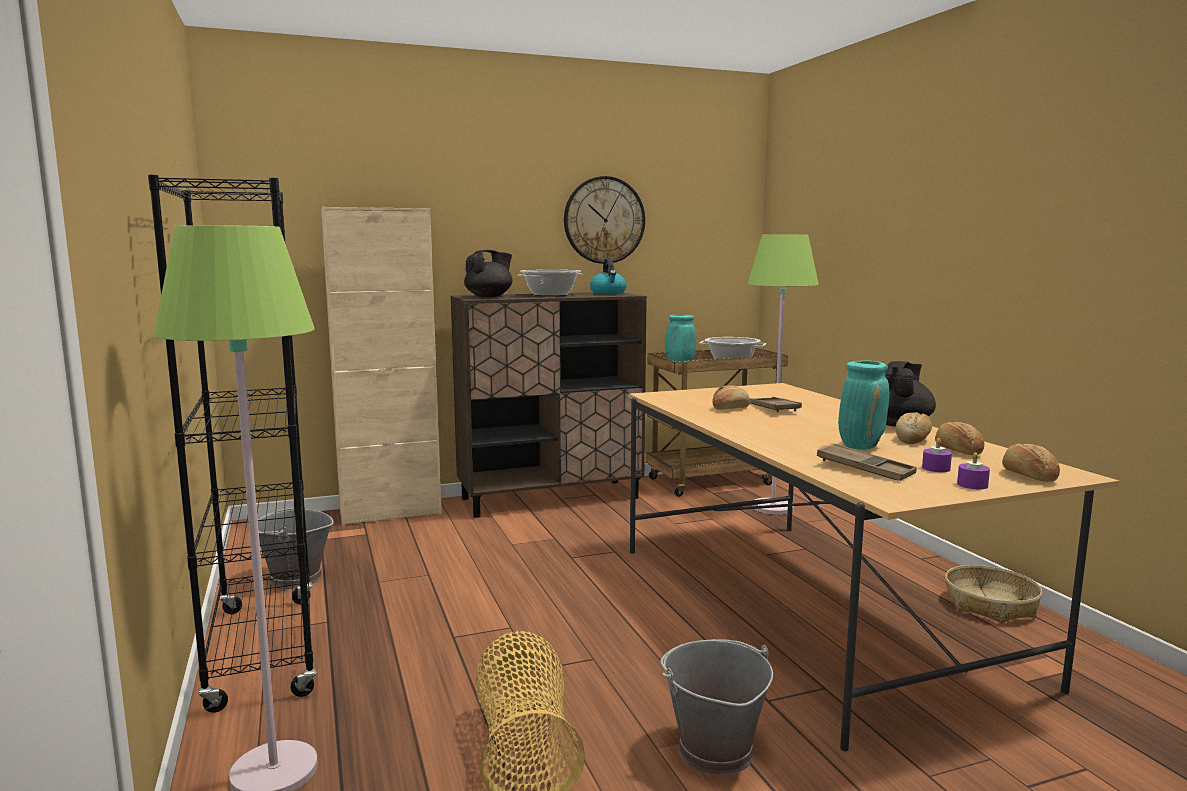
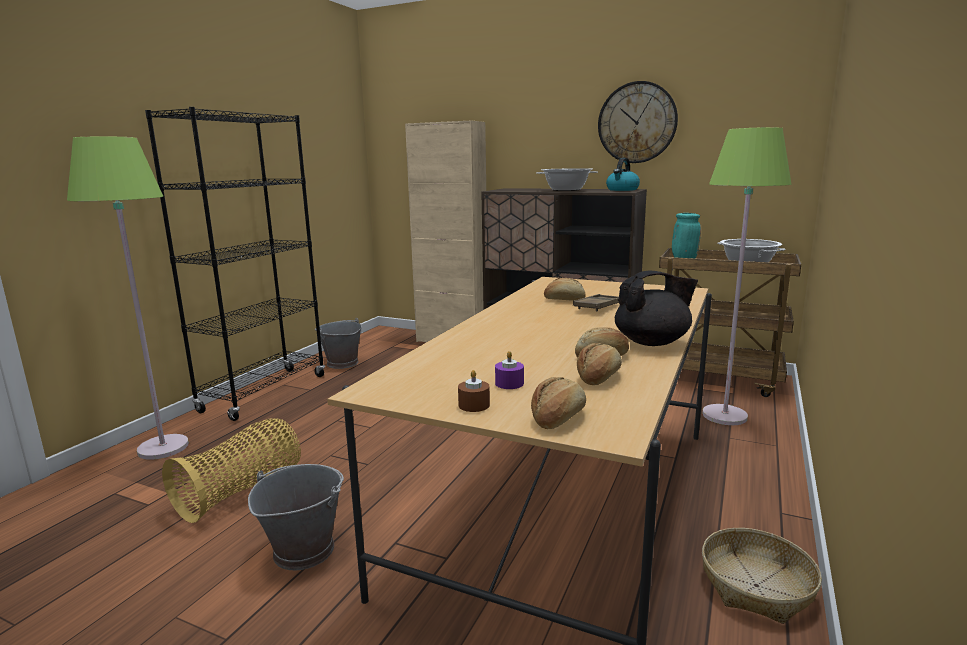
camera: 45 degrees right, 5 degrees up
black teapot [464,250,512,297] -> none
brown tray [817,444,917,481] -> none
turquoise vase [838,361,889,450] -> none
purple candle [957,452,990,489] -> brown candle [458,370,490,412]

